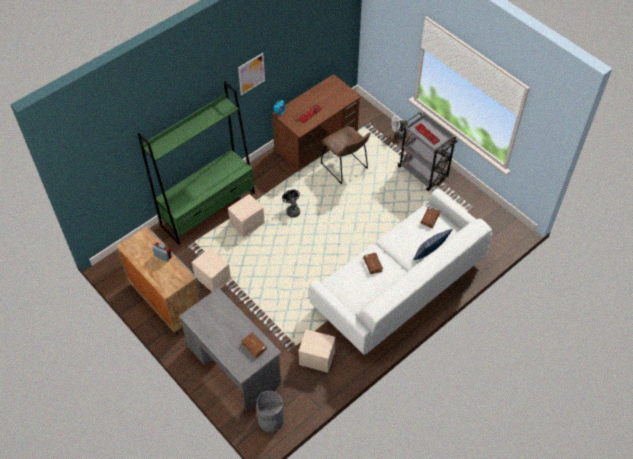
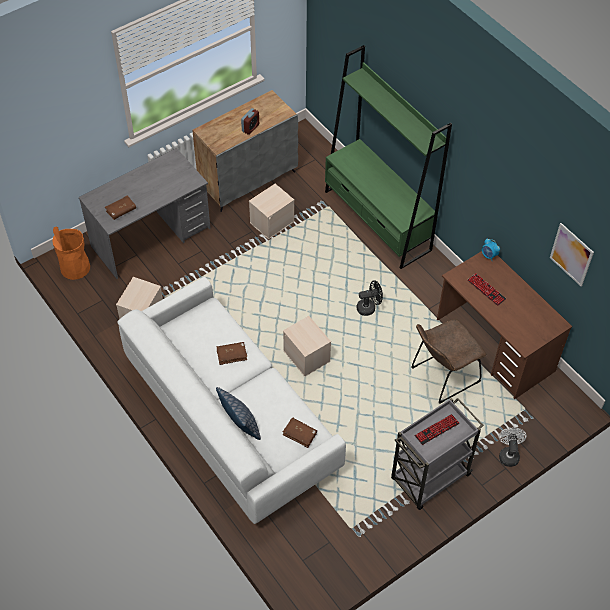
camera: 95 degrees right, 0 degrees up
beige storage box [228,194,265,238] -> beige storage box moved to [283,316,331,377]
picture [238,53,265,95] -> picture moved to [550,223,594,286]
grey trash can [257,391,284,432] -> orange trash can [52,227,90,280]

